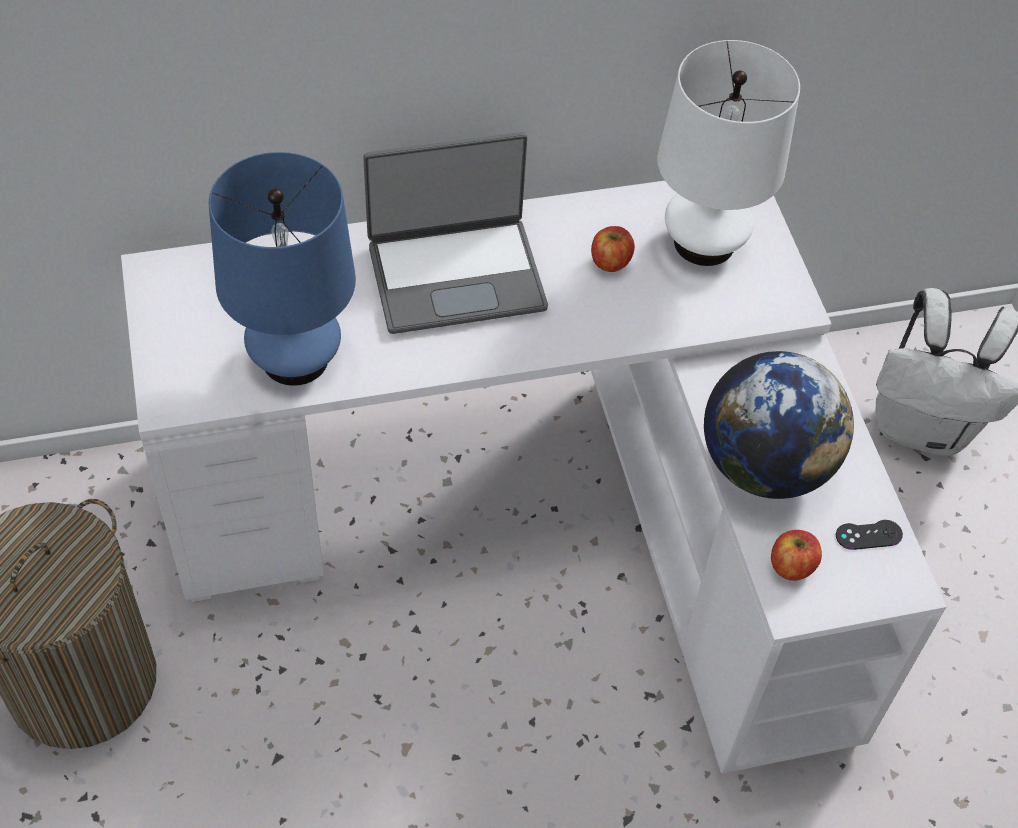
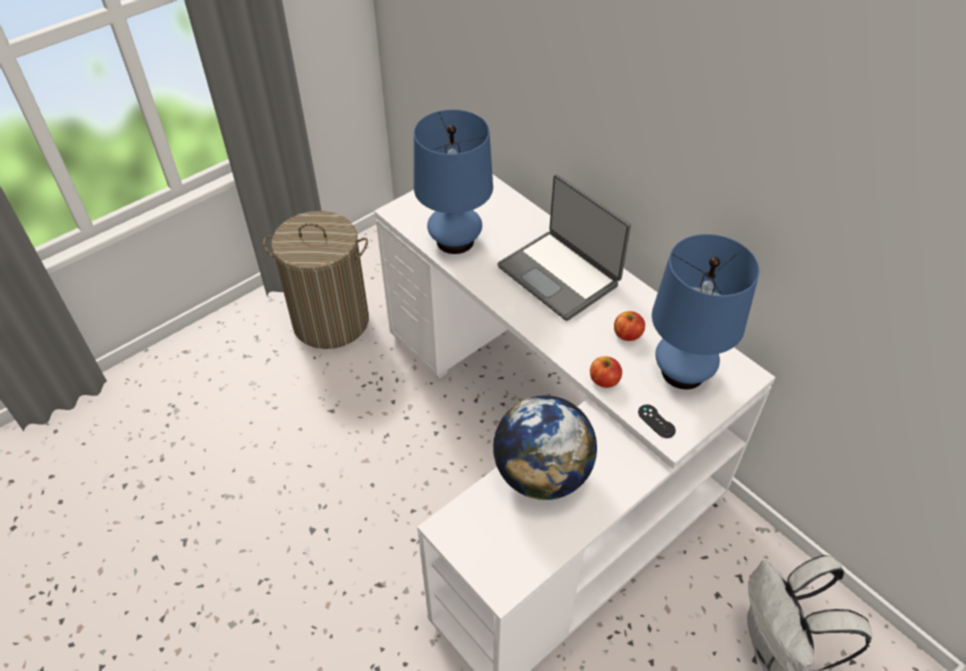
camera: 65 degrees right, 5 degrees down
white table lamp [657,40,800,266] -> blue table lamp [652,234,759,389]
apple [771,530,822,581] -> apple moved to [590,356,622,388]
black game controller [836,520,903,550] -> black game controller moved to [638,405,676,438]

